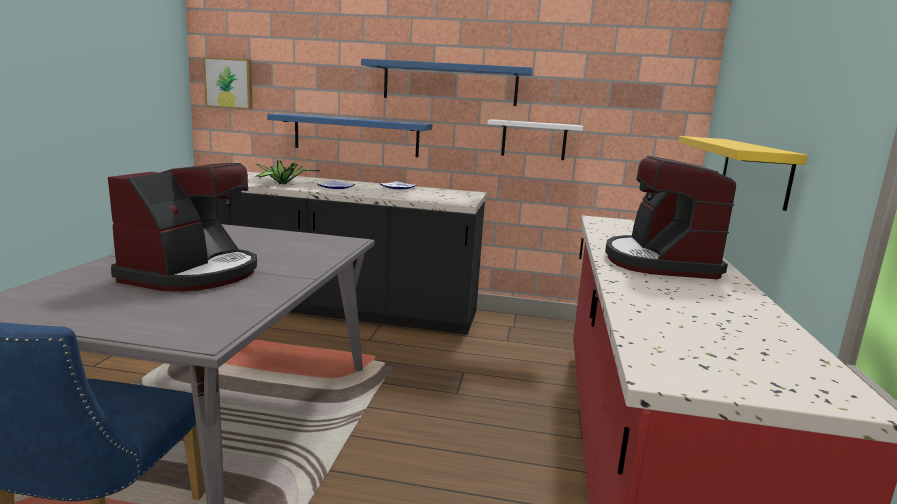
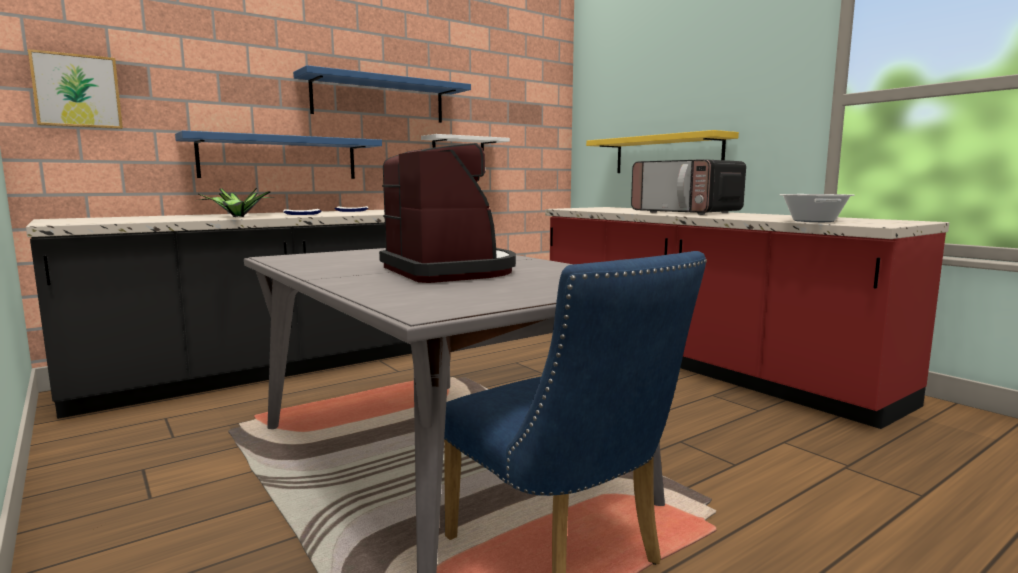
camera: 45 degrees left, 5 degrees down
coffee machine [605,156,736,279] -> microwave [631,159,746,215]
none -> cooking pot [779,194,855,222]

